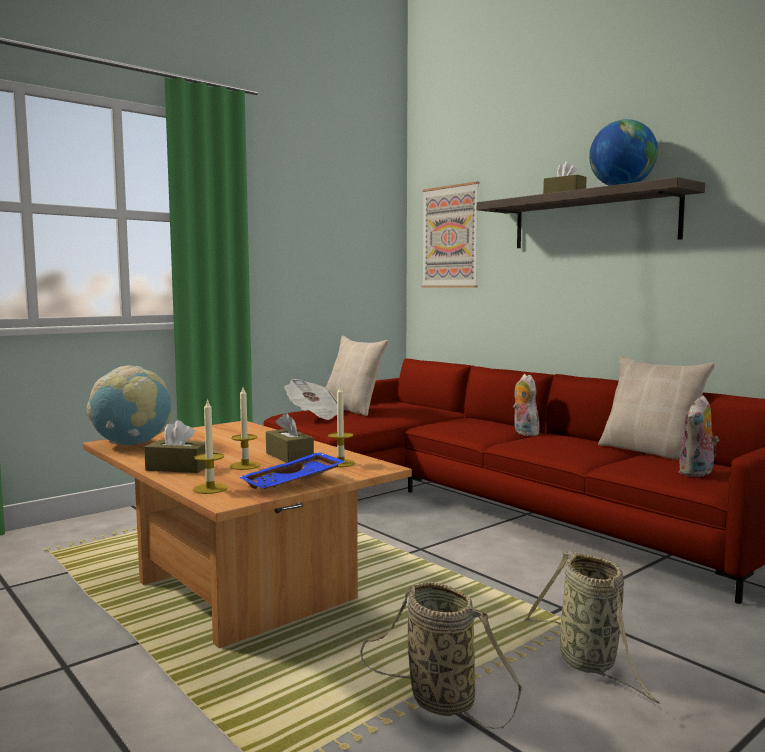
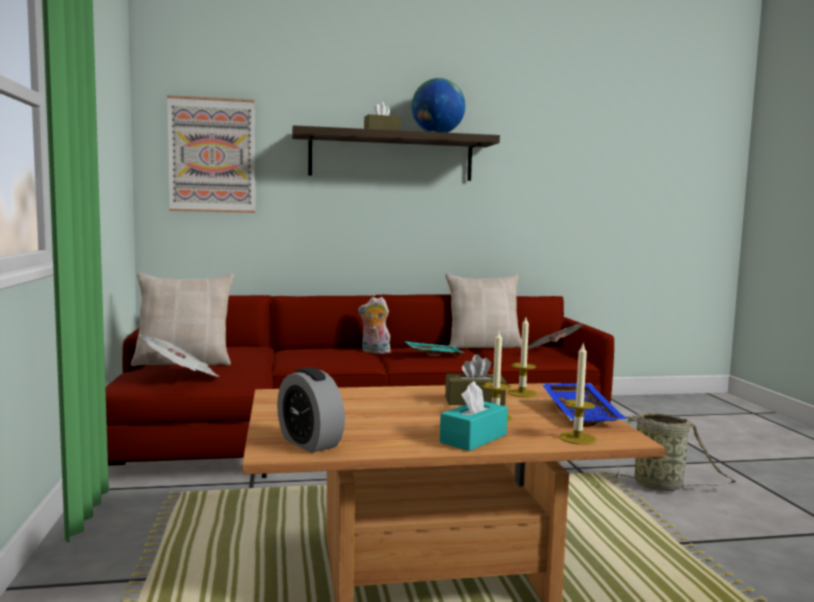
camera: 60 degrees left, 0 degrees up
globe [87,366,171,445] -> alarm clock [277,367,345,453]
brown tissue box [144,420,206,473] -> turquoise tissue box [440,381,508,451]
basket [360,581,523,729] -> none
plush toy [678,396,719,477] -> newspaper [528,323,583,349]
none -> turquoise tray [404,341,464,356]

